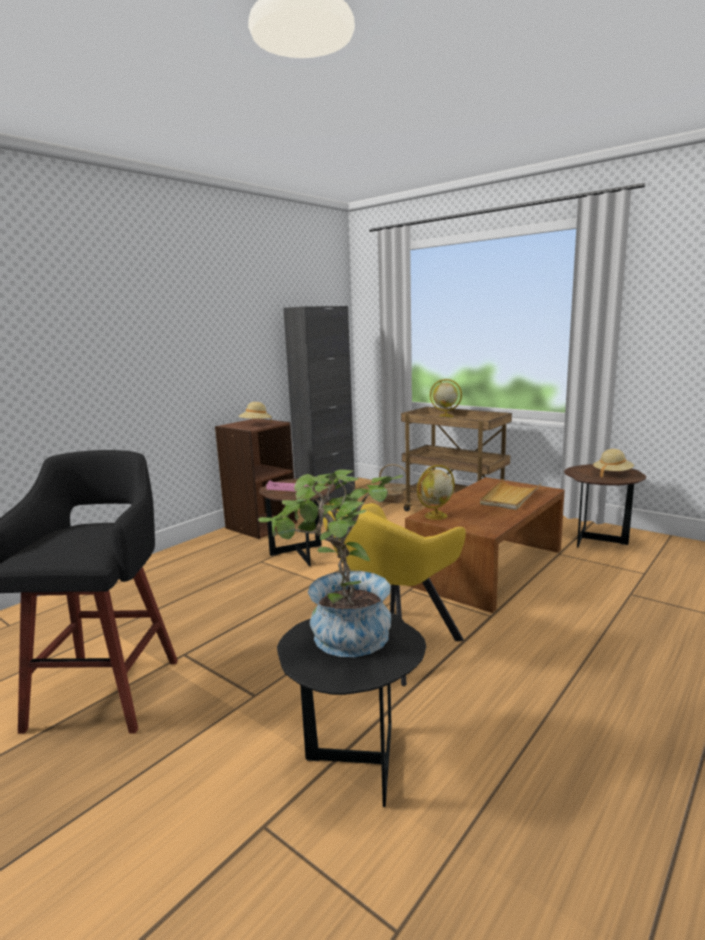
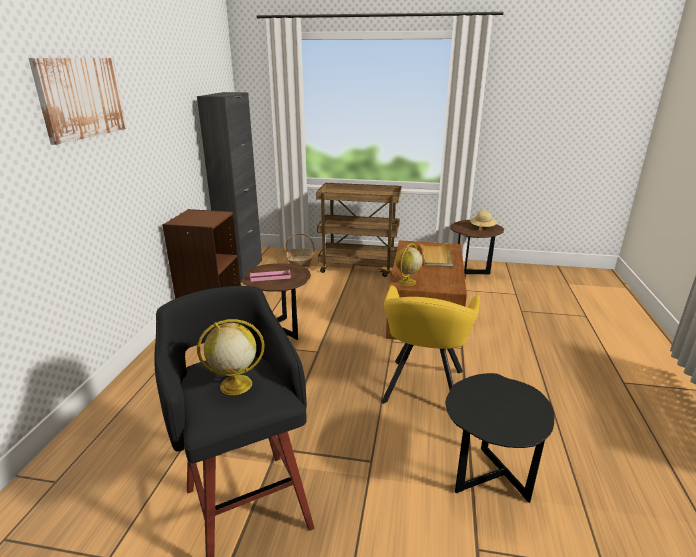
camera: 30 degrees left, 10 degrees up
beige hat [238,402,272,423] -> none
potted plant [258,469,403,657] -> none
globe [430,379,462,417] -> globe moved to [197,319,265,395]
none -> picture [28,58,127,145]

